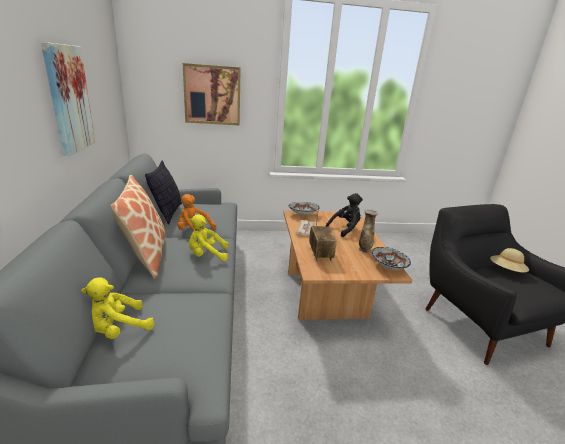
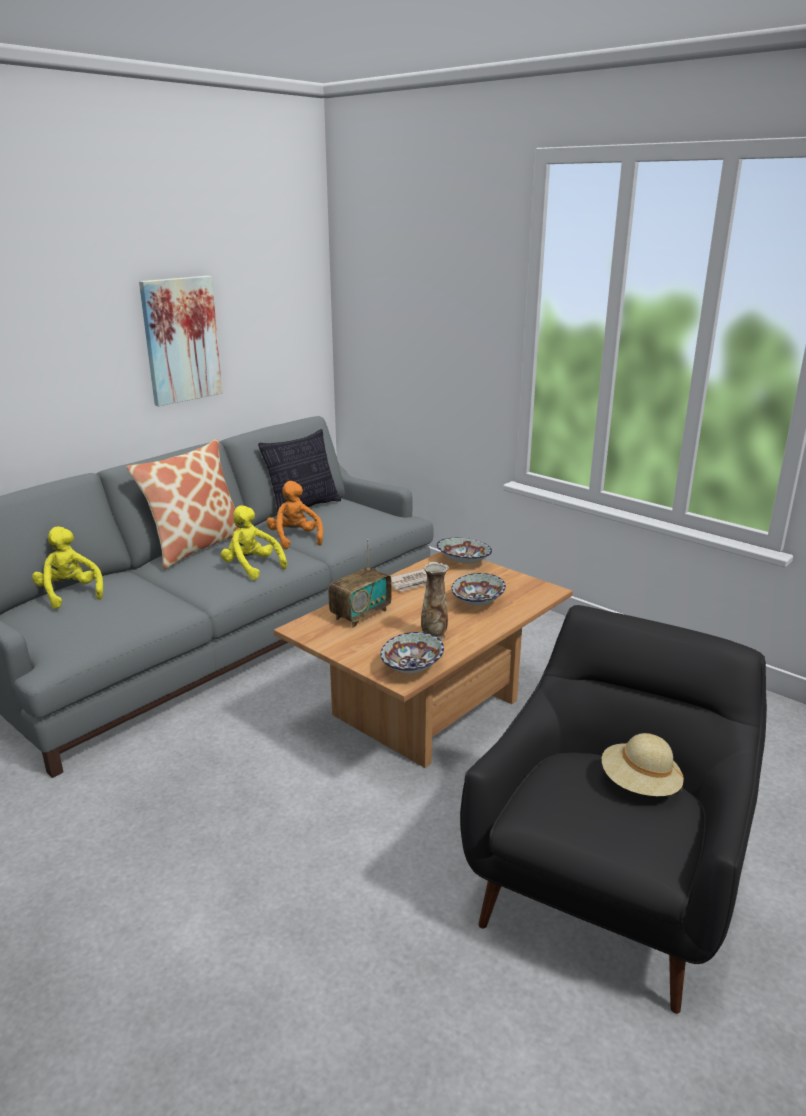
camera: 50 degrees right, 0 degrees up
yellow plush toy [81,277,154,339] -> yellow plush toy turned 45 degrees clockwise [32,526,103,609]
picture [183,63,241,125] -> none
black plush toy [326,193,363,237] -> bowl [451,573,506,606]

